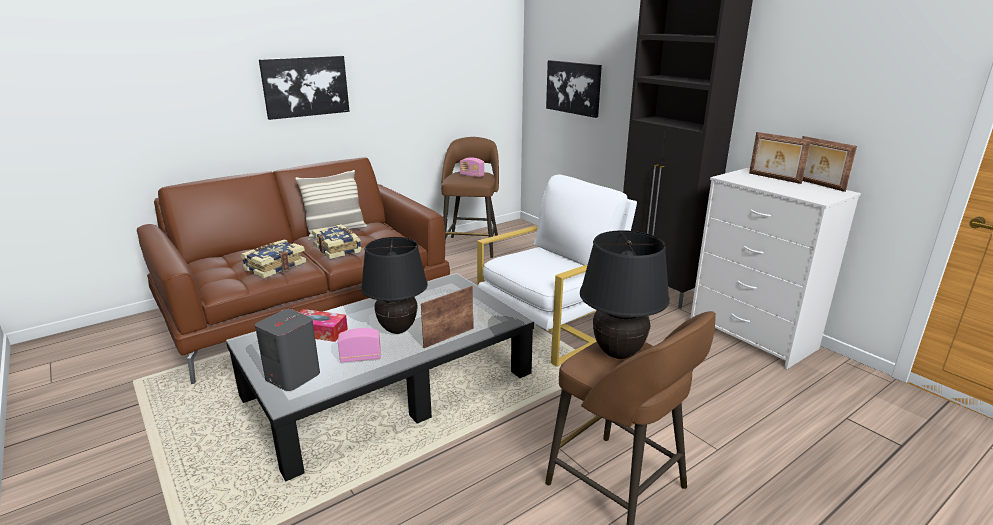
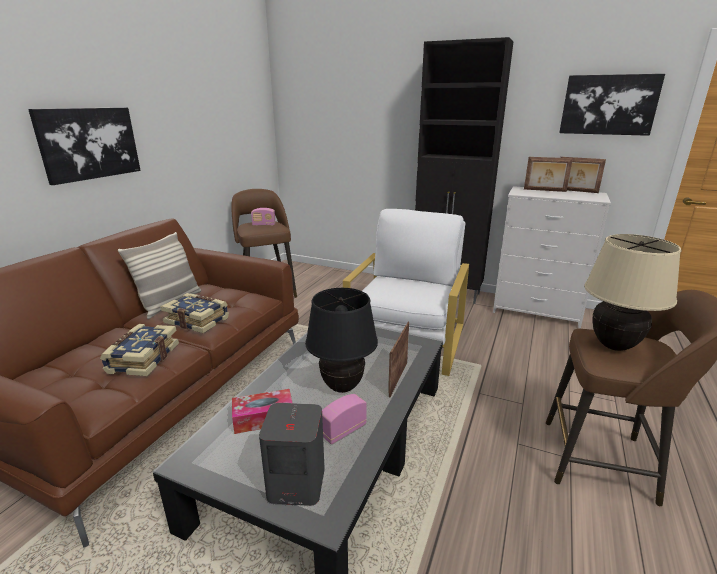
camera: 30 degrees left, 0 degrees up
picture [546,60,602,118] -> picture moved to [559,74,665,136]
black table lamp [580,230,670,359] -> beige table lamp [584,234,681,351]

